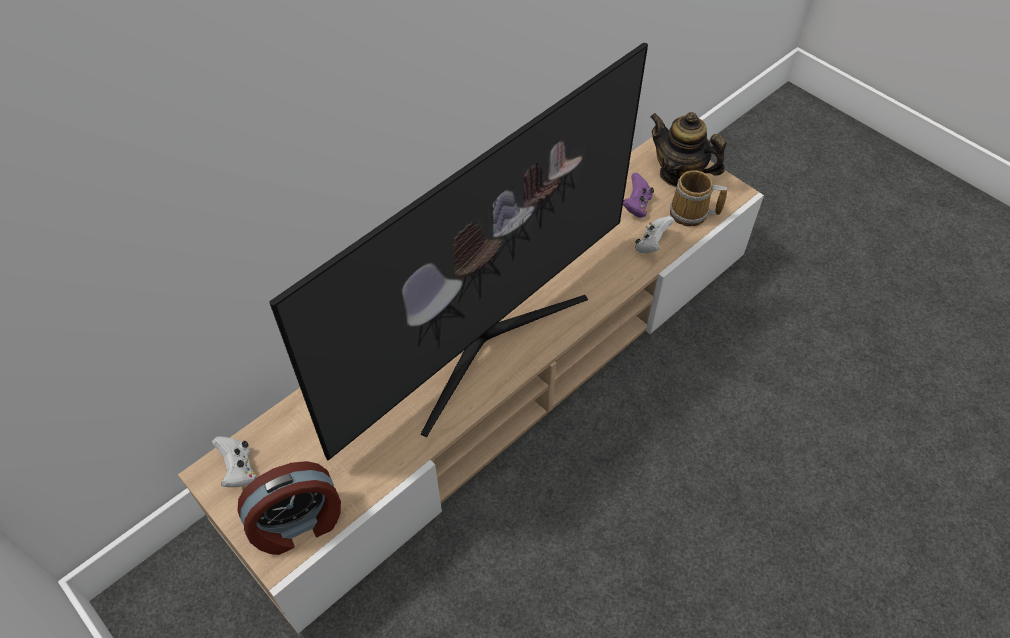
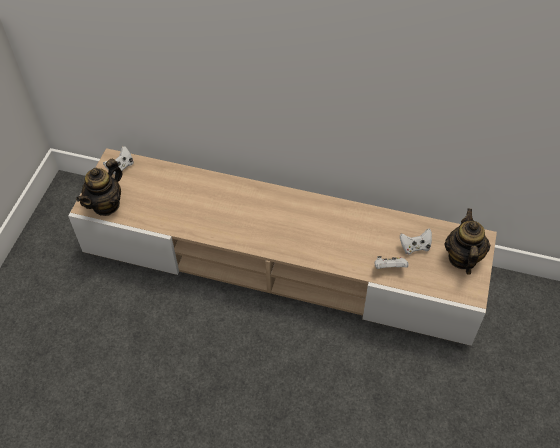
camera: 60 degrees right, 0 degrees up
alarm clock [237,461,341,555] -> teapot [76,159,123,216]
television [269,43,648,460] -> none
purple game controller [623,173,654,218] -> white game controller [400,228,432,255]
mug [670,170,727,226] -> none

